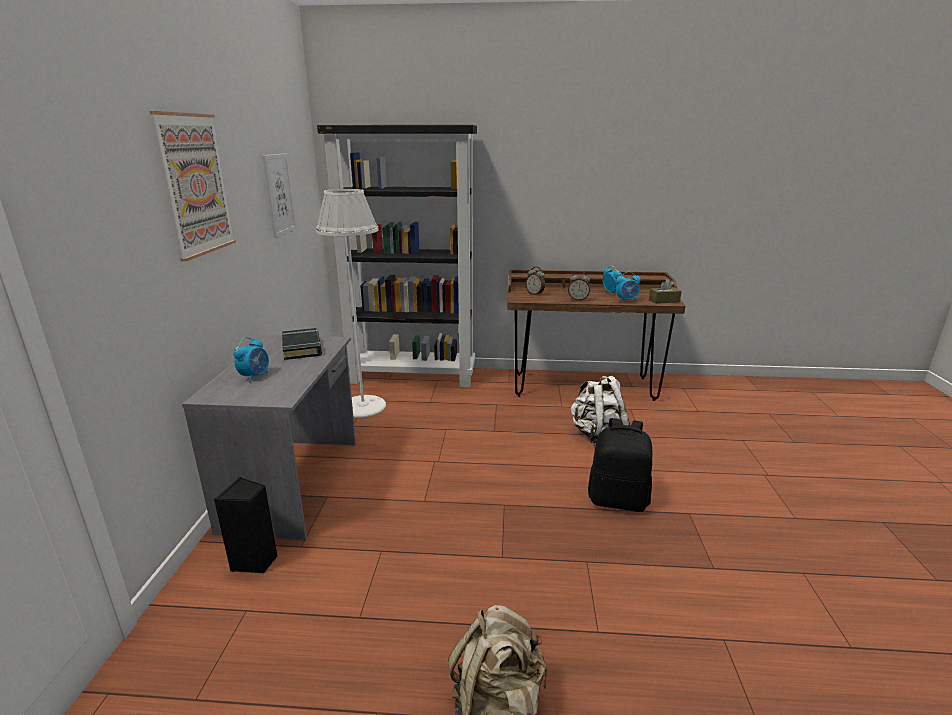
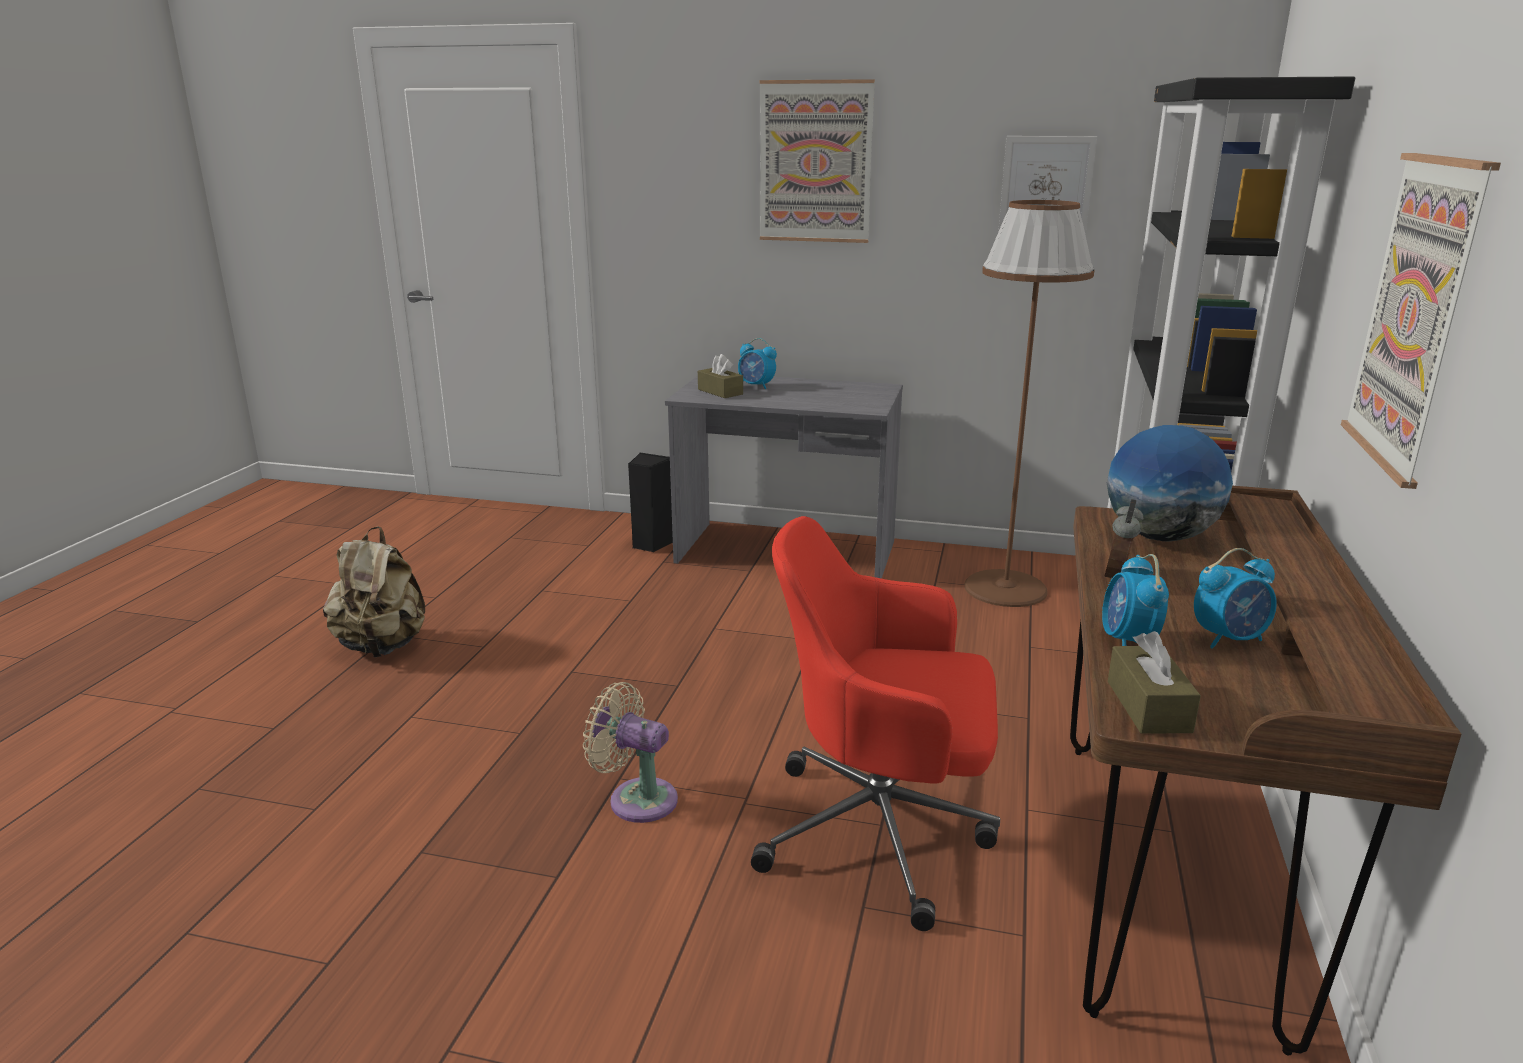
camera: 100 degrees right, 0 degrees up
black book [282,328,322,360] -> none
white floor lamp [316,189,386,417] -> brown floor lamp [964,200,1094,607]
alarm clock [525,267,545,296] -> globe [1107,425,1233,542]
white backpack [571,376,630,443] -> red office chair [751,516,1000,931]
black backpack [588,418,652,512] -> beige fan [583,682,678,823]
none -> brown tissue box [698,354,743,398]
none -> picture [1341,153,1501,489]

